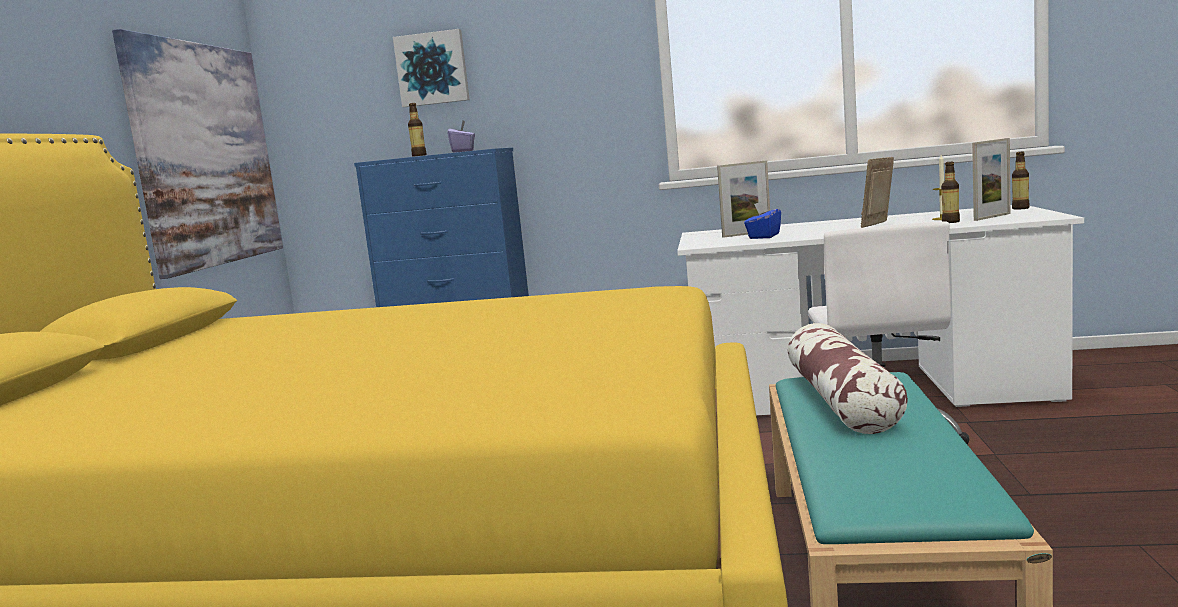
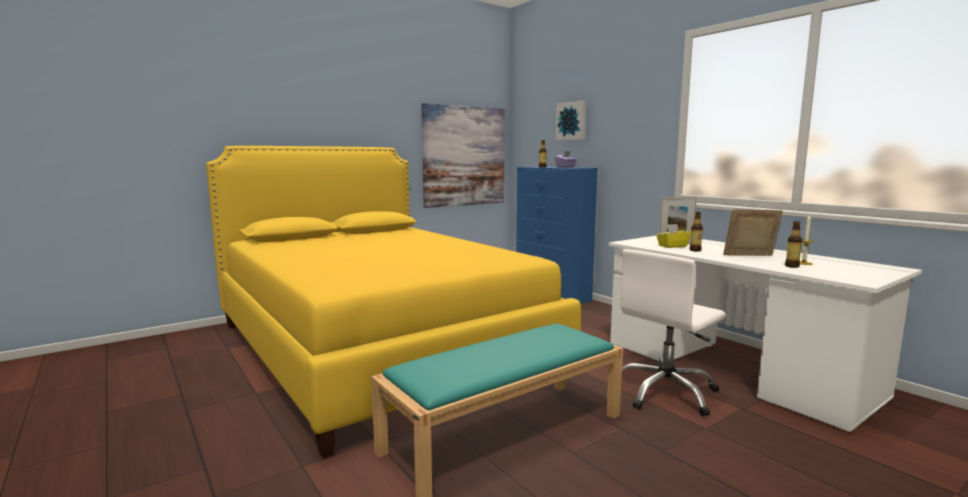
camera: 45 degrees right, 0 degrees up
blue tissue box [744,202,781,239] -> yellow tissue box [656,224,691,248]
pillow [788,323,908,434] -> none
picture frame [972,138,1011,221] -> none
bottle [1012,151,1030,210] -> bottle moved to [690,212,703,252]

